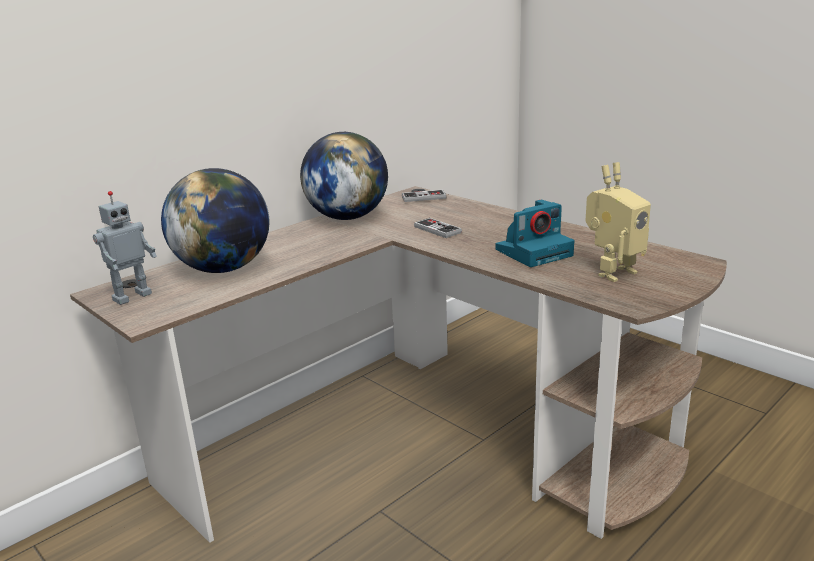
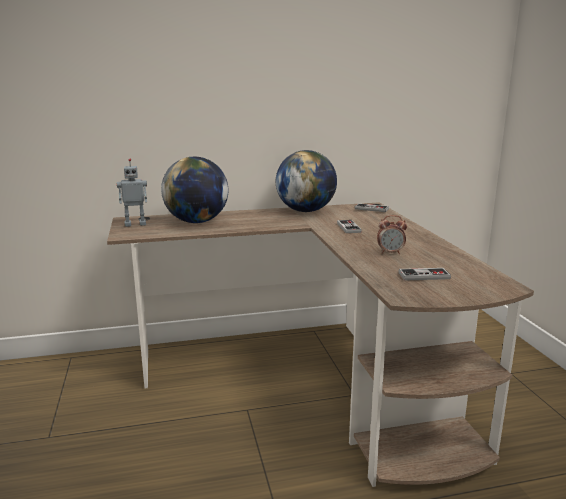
camera: 30 degrees right, 5 degrees down
camera [495,200,574,267] -> alarm clock [377,215,407,254]
toy robot [585,162,651,282] -> game controller [399,268,451,281]

